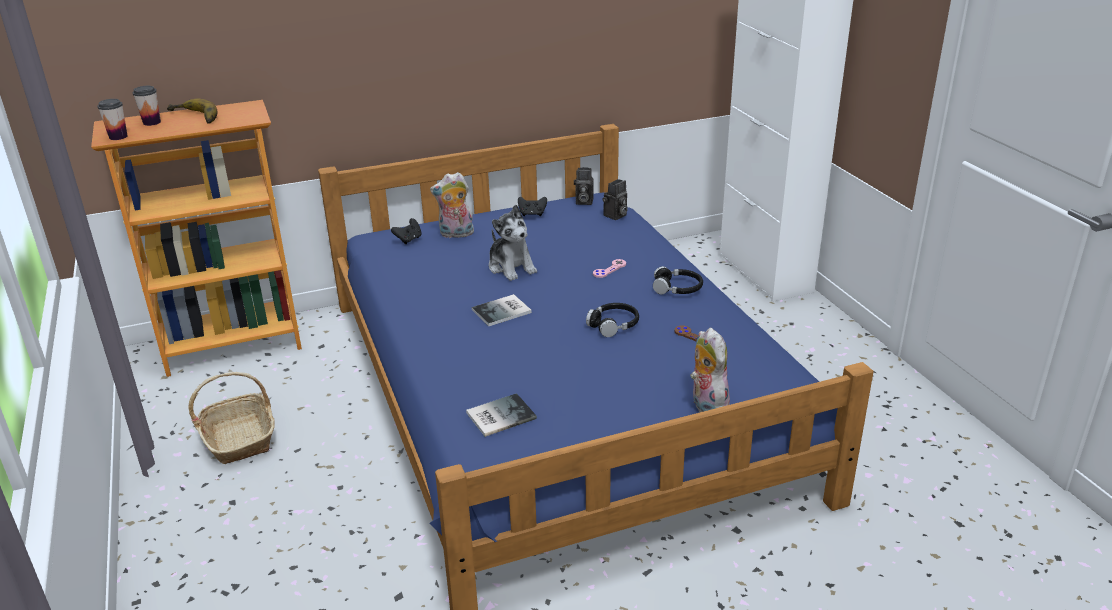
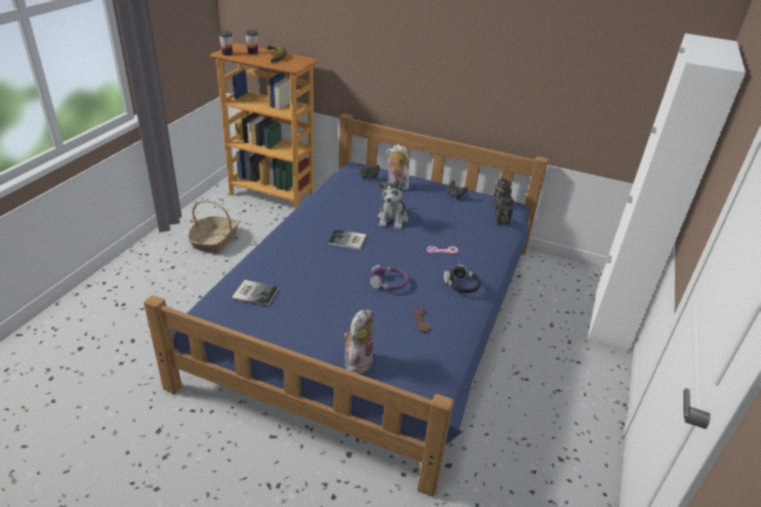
camera: 40 degrees right, 5 degrees up
black headphones [586,303,639,337] -> purple headphones [370,265,409,290]

